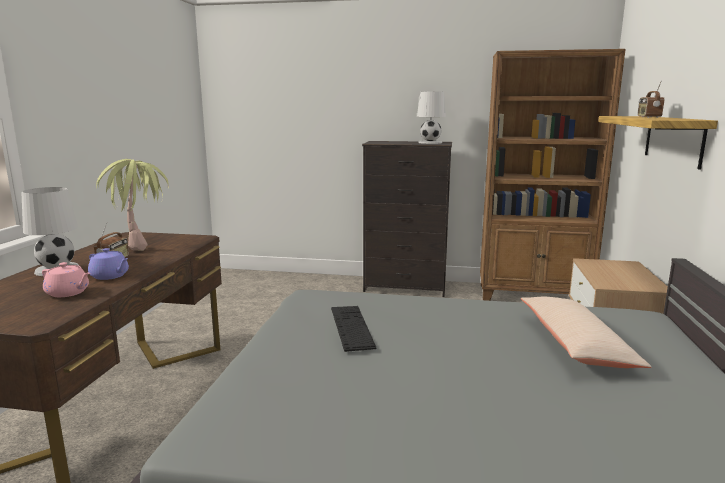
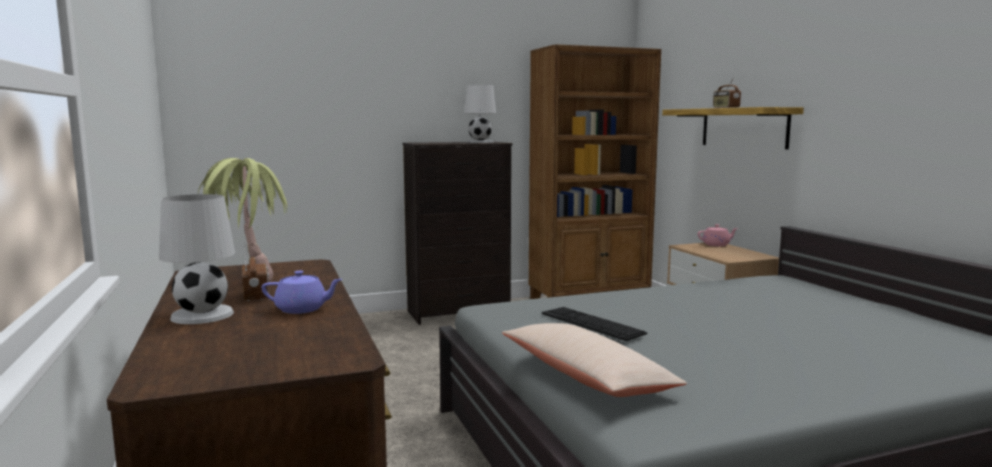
camera: 30 degrees left, 5 degrees down
pink teapot [42,262,90,297] -> pink teapot moved to [698,224,738,246]
beige pillow [521,297,652,368] -> beige pillow moved to [502,323,687,397]

